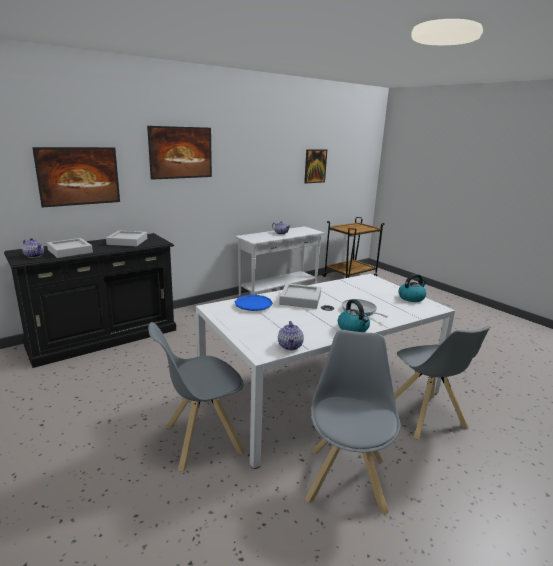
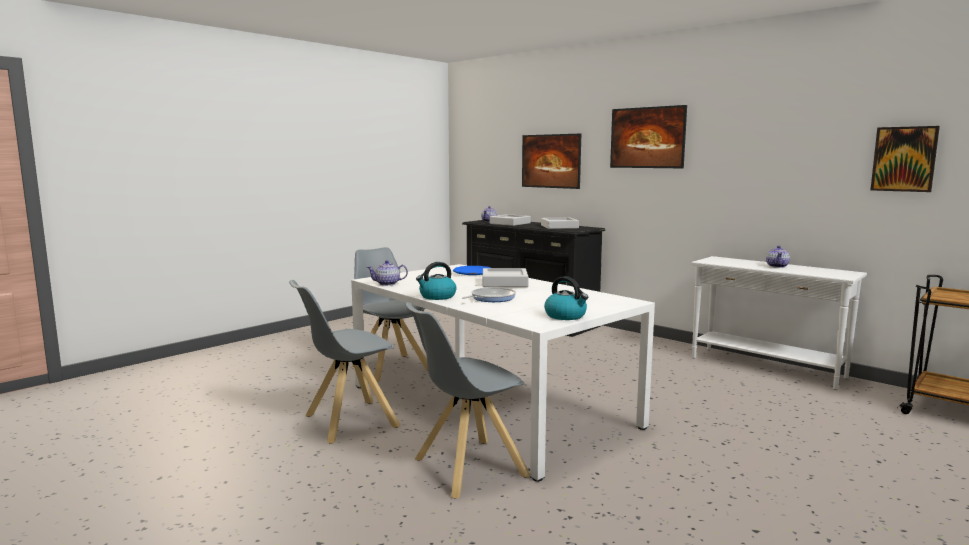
camera: 80 degrees right, 10 degrees down
grey chair [305,330,401,515] -> grey chair turned 150 degrees clockwise [289,280,400,444]

